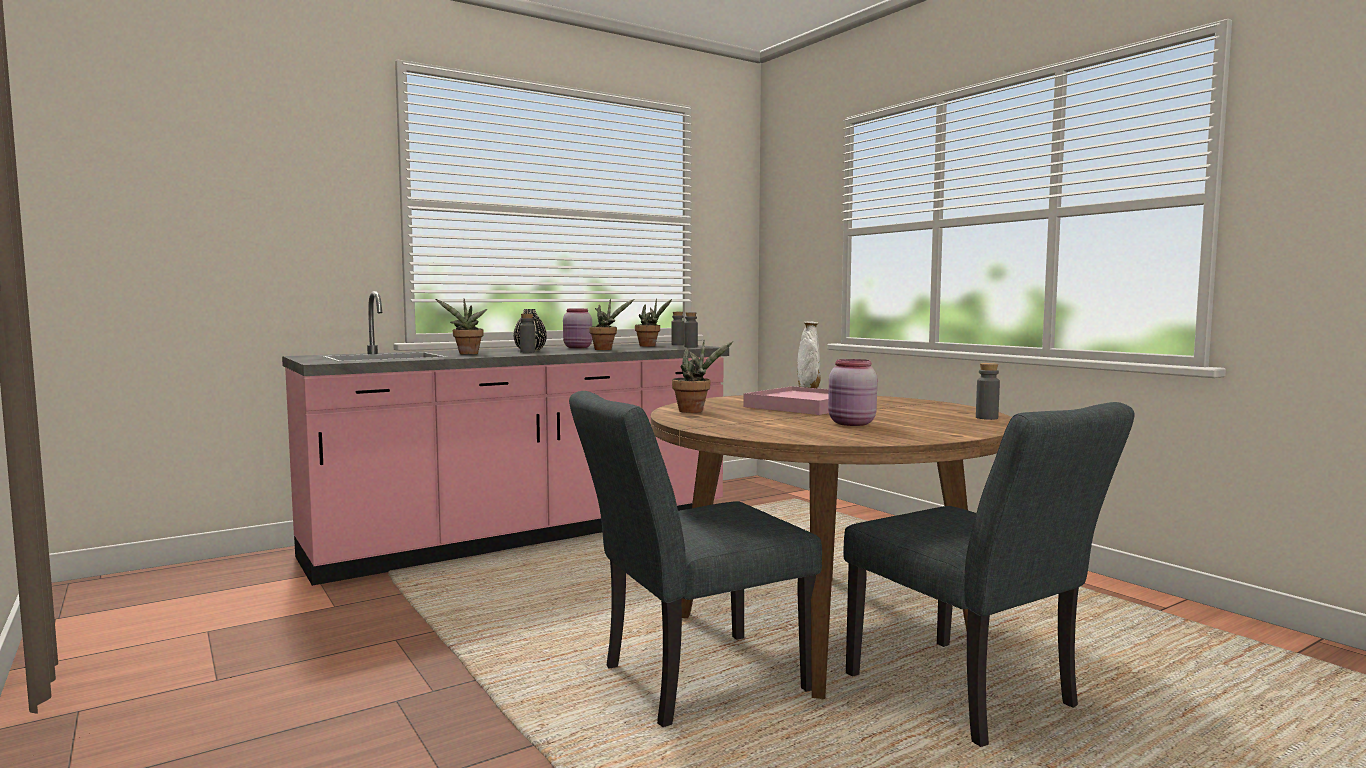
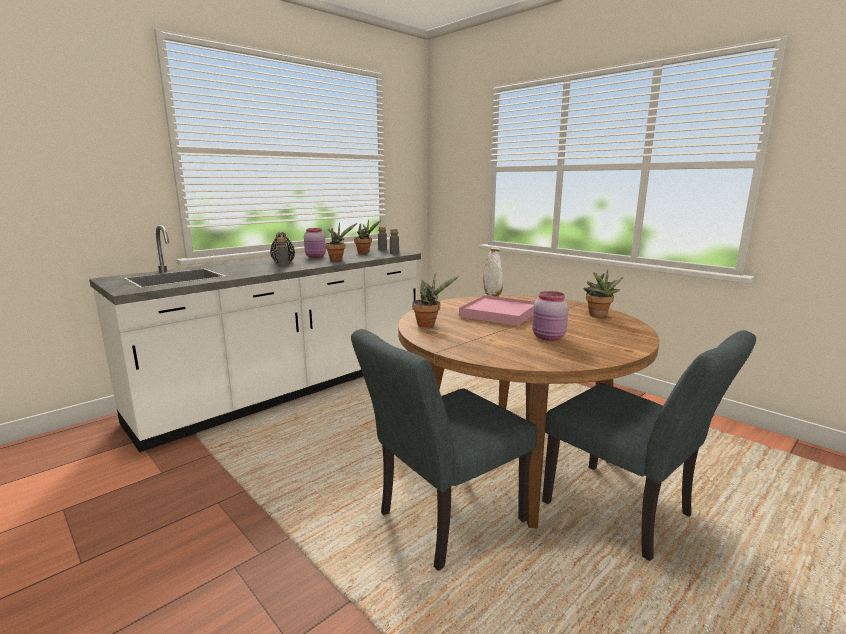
camera: 10 degrees left, 10 degrees up
pink counter [282,291,729,586] -> white counter [89,225,421,453]
potted plant [435,299,488,354] -> potted plant moved to [584,269,623,317]
grey bottle [976,363,1000,420] -> none

